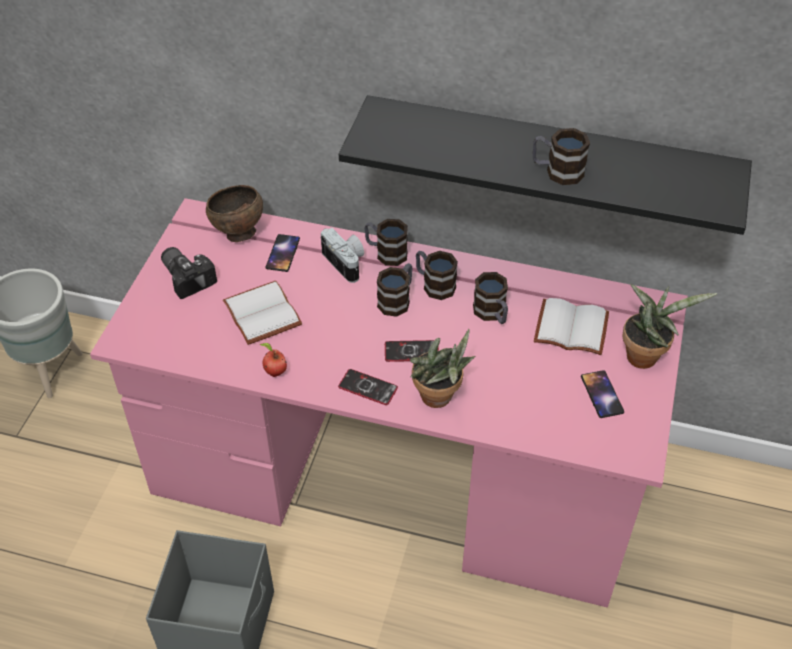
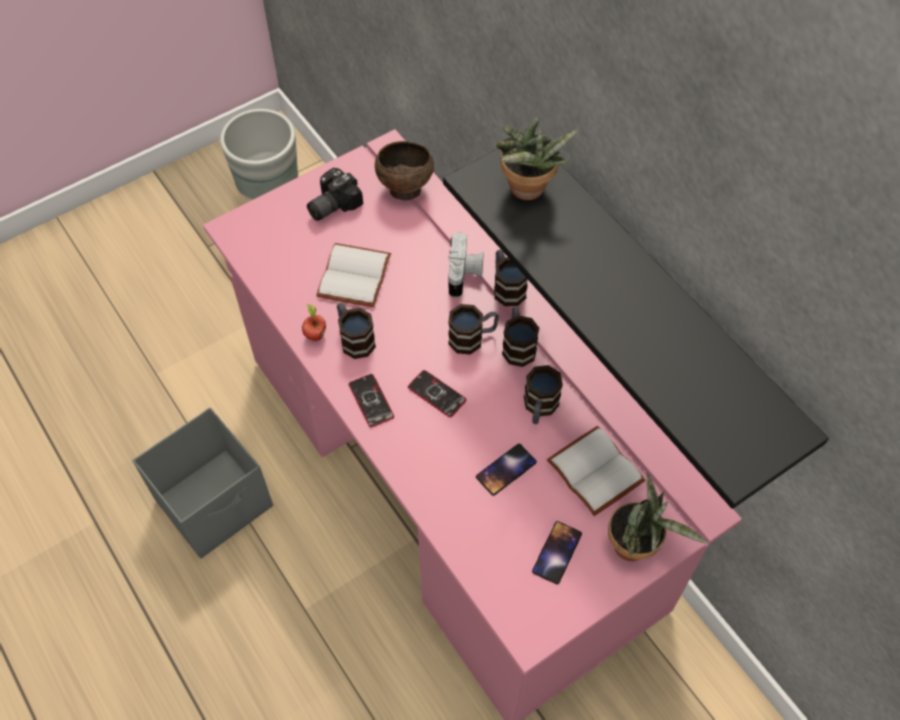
camera: 40 degrees right, 10 degrees up
camera [161,247,217,299] -> camera turned 135 degrees counterclockwise [307,168,363,221]
phone [266,234,300,272] -> phone moved to [476,444,537,496]
potted plant [410,329,476,408] -> potted plant moved to [495,118,579,200]
mug [533,128,590,185] -> mug moved to [337,302,376,359]

